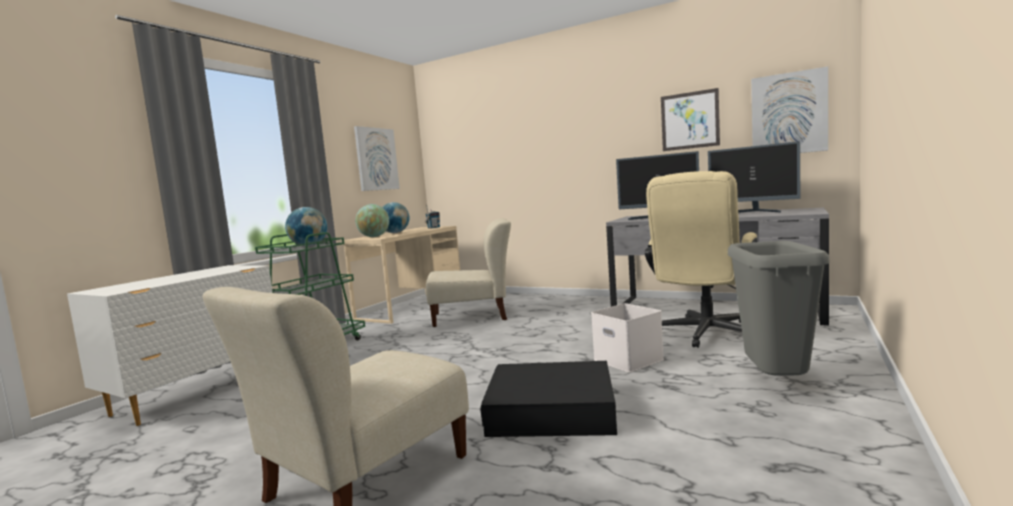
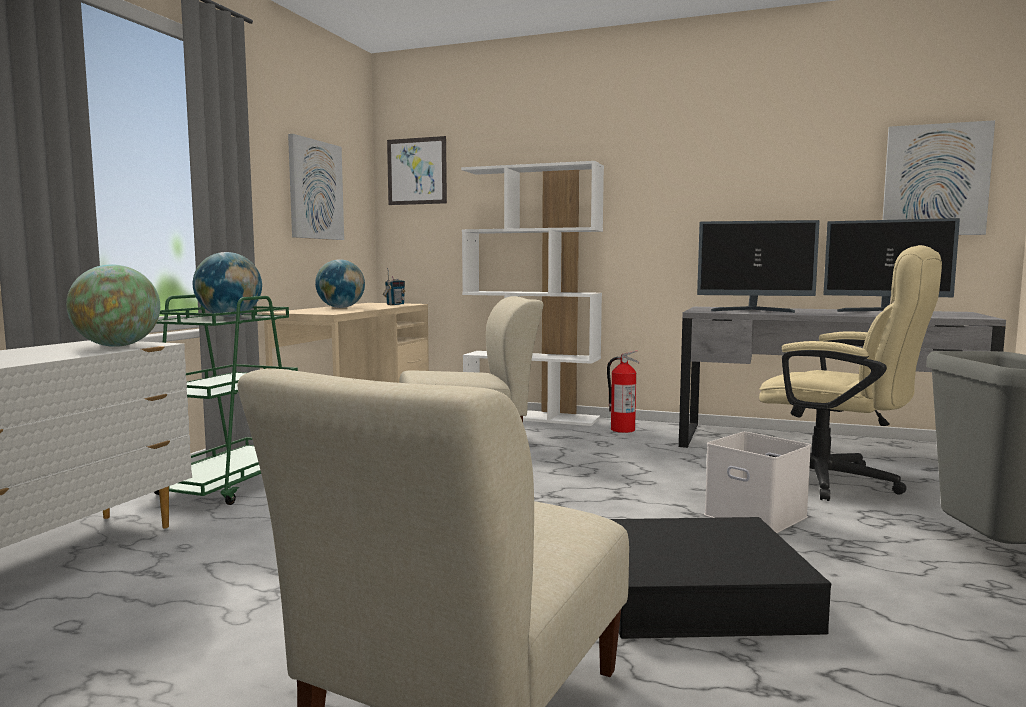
camera: 10 degrees left, 0 degrees up
globe [355,204,389,237] -> globe moved to [66,264,160,347]
beige office chair [645,171,757,348] -> beige office chair turned 75 degrees counterclockwise [759,245,942,501]
picture [661,88,720,151] -> picture moved to [387,136,447,205]
none -> white bookcase [461,161,604,426]
none -> fire extinguisher [607,350,640,433]

